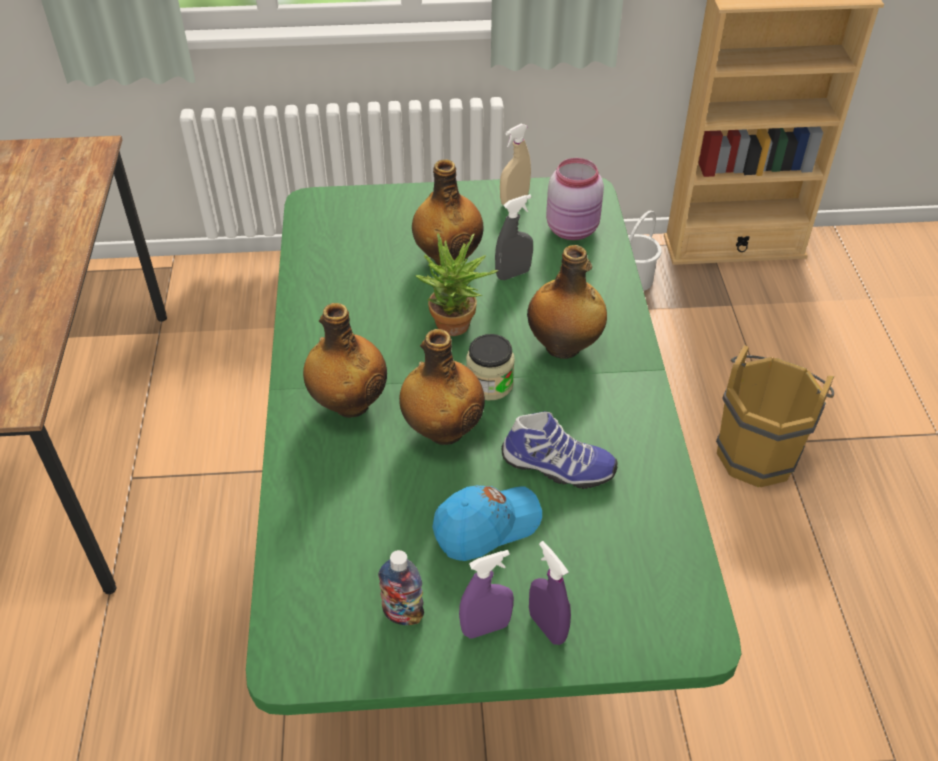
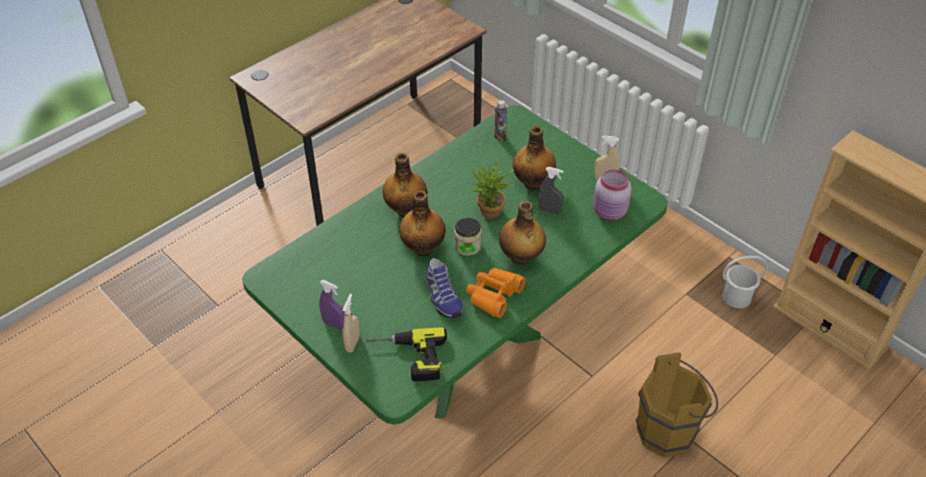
camera: 50 degrees right, 0 degrees up
bottle [378,550,424,625] -> bottle moved to [494,100,507,142]
blue cap [432,485,542,561] -> none
purple spray bottle [529,541,571,645] -> beige spray bottle [342,294,360,353]
none -> power drill [367,327,447,382]
none -> orange binoculars [466,268,526,318]

